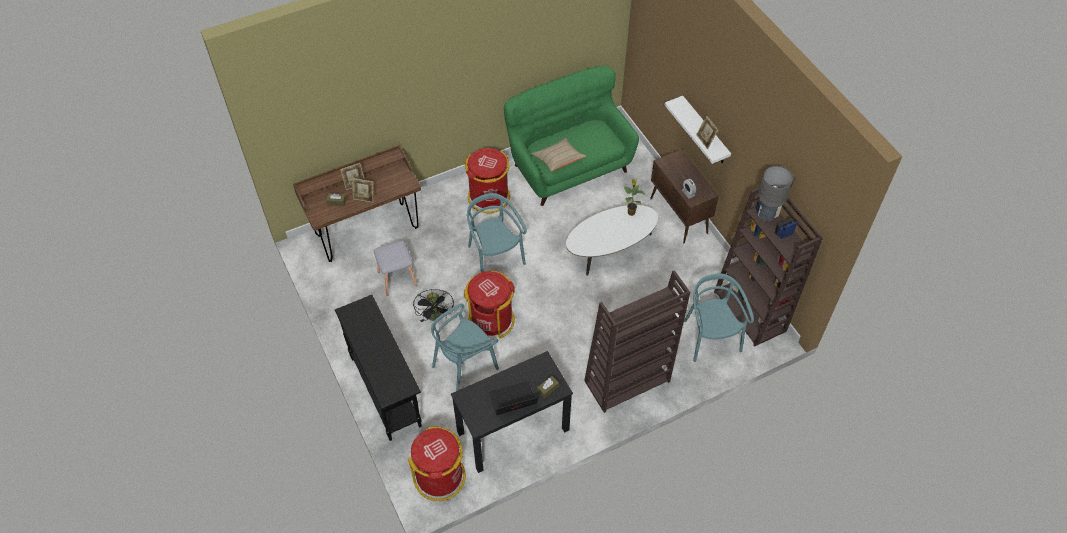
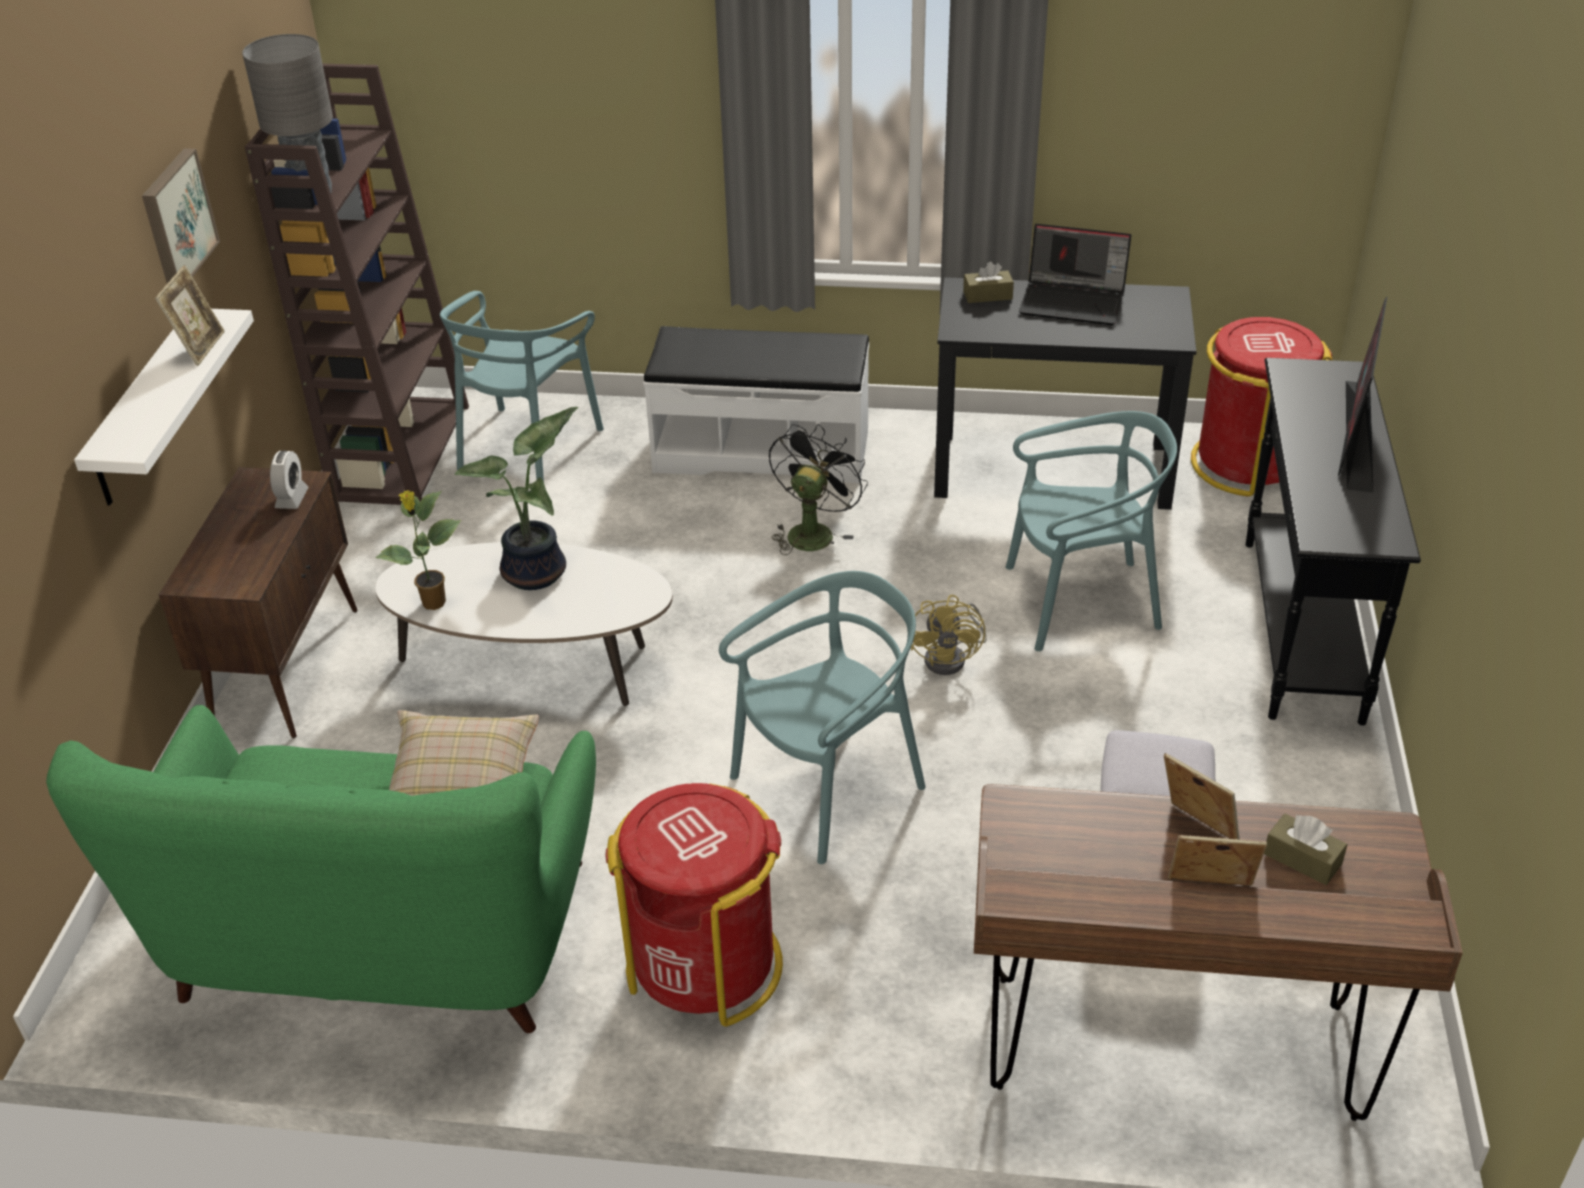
camera: 145 degrees left, 15 degrees down
black fan [413,289,454,322] -> black fan moved to [769,424,868,555]
red trash can [464,270,515,338] -> yellow fan [911,595,987,675]
turquoise chair [467,193,527,273] -> turquoise chair turned 135 degrees counterclockwise [719,571,926,864]
brown bookcase [584,270,690,413] -> white bench [643,326,869,483]
none -> picture [142,148,220,283]
none -> potted plant [455,407,578,590]
none -> monitor [1338,297,1387,493]

